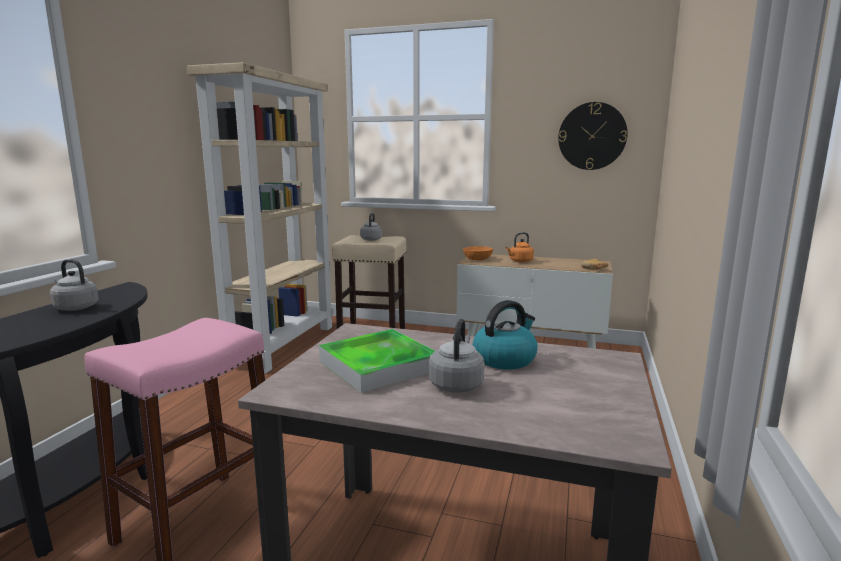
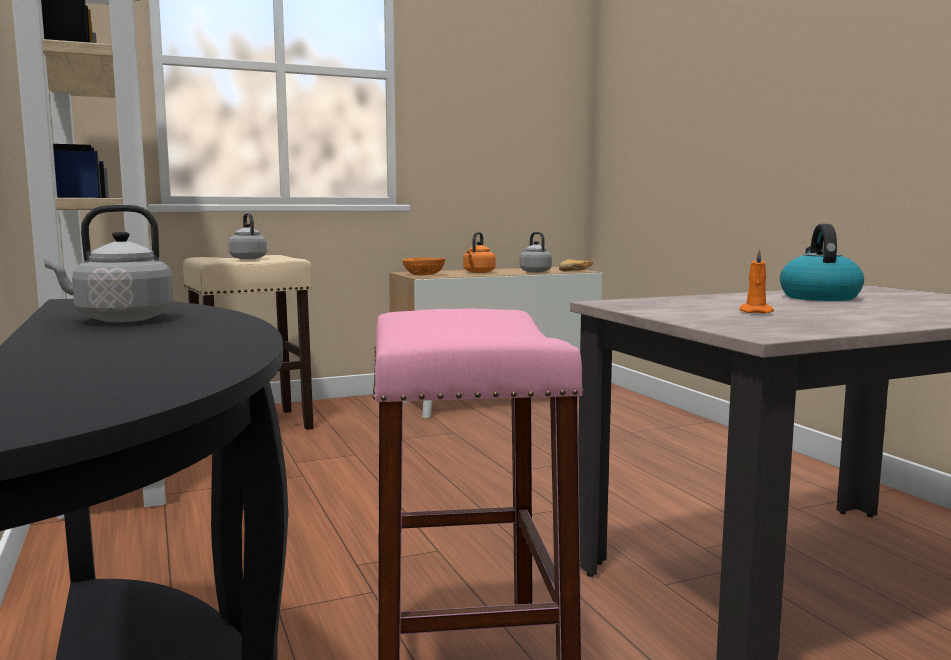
camera: 40 degrees left, 5 degrees down
tray [319,329,435,393] -> orange candle [739,248,774,313]
grey kettle [429,319,484,393] -> grey kettle moved to [520,232,552,273]
wall clock [558,102,628,170] -> none

